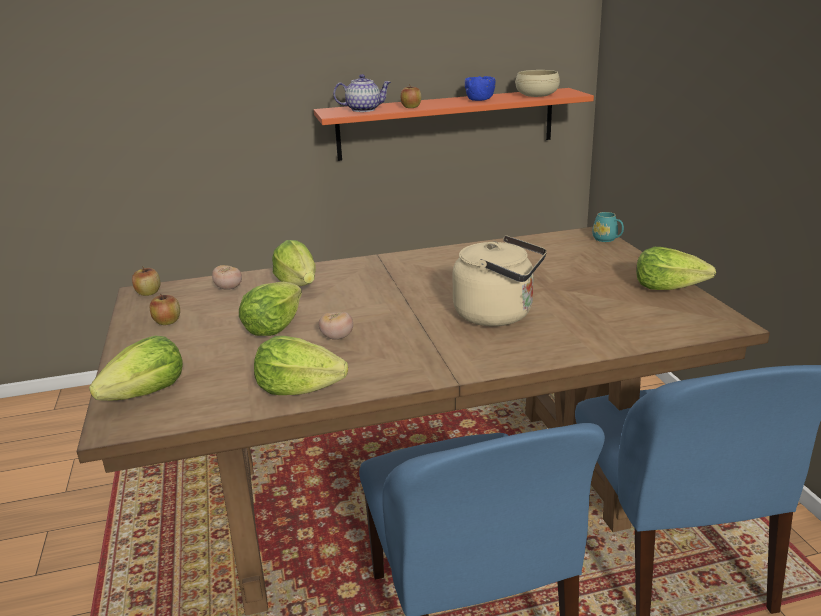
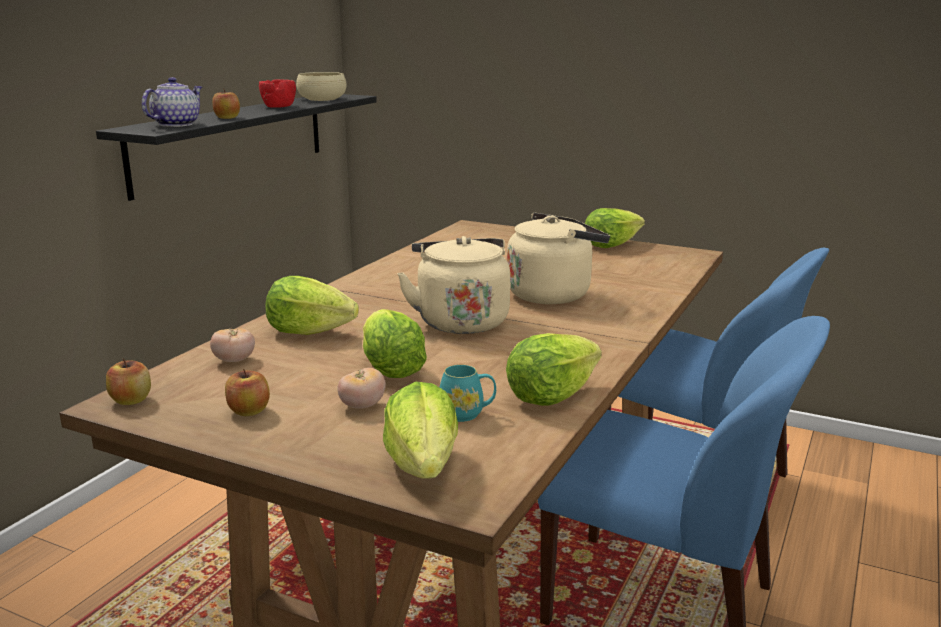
camera: 50 degrees left, 5 degrees down
orange shelf [314,88,594,161] -> black shelf [96,94,377,201]
tomato [318,312,353,340] -> tomato moved to [337,368,386,409]
blue bowl [465,76,496,101] -> red bowl [259,79,296,108]
turquoise mug [592,212,624,242] -> turquoise mug moved to [440,364,496,422]
none -> beige kettle [397,236,510,334]

